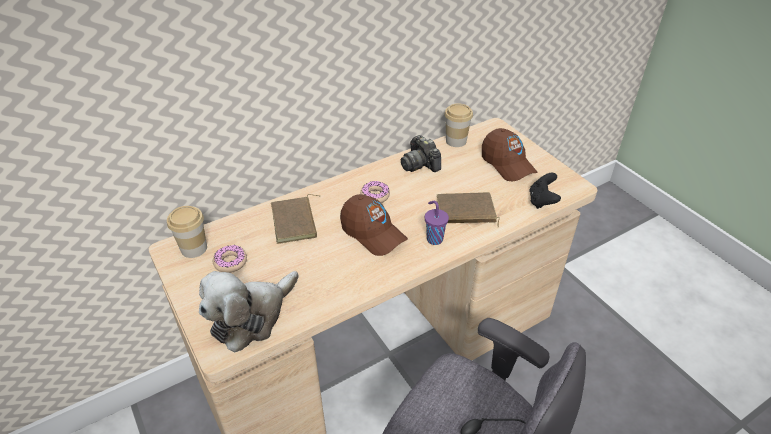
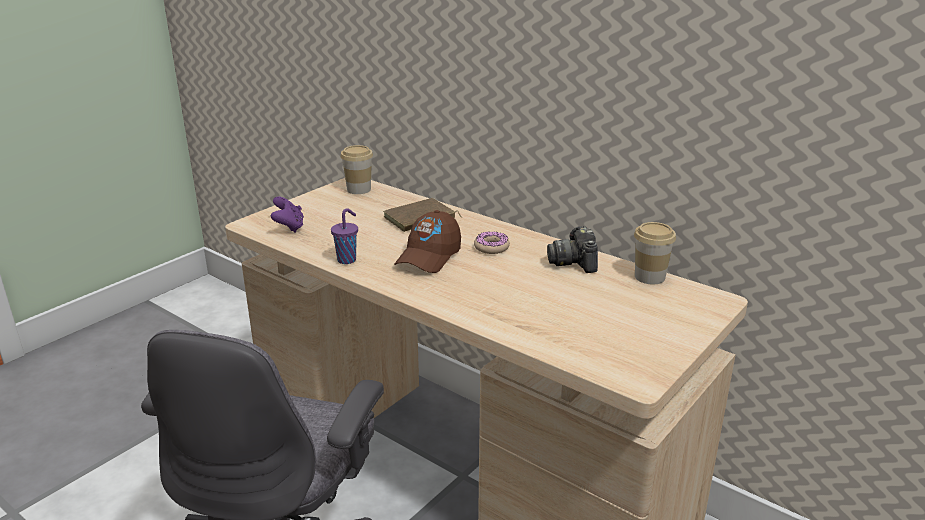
camera: 70 degrees right, 15 degrees down
plush toy [199,271,299,353] -> purple game controller [271,196,304,233]
donut [213,245,247,273] -> none
camera [401,135,441,172] -> camera turned 45 degrees counterclockwise [547,226,598,273]
purple cup [425,201,449,245] -> purple cup moved to [331,208,358,264]
brown book [437,192,500,228] -> none
brown cap [482,128,538,181] -> none
black game controller [529,173,561,209] -> none

